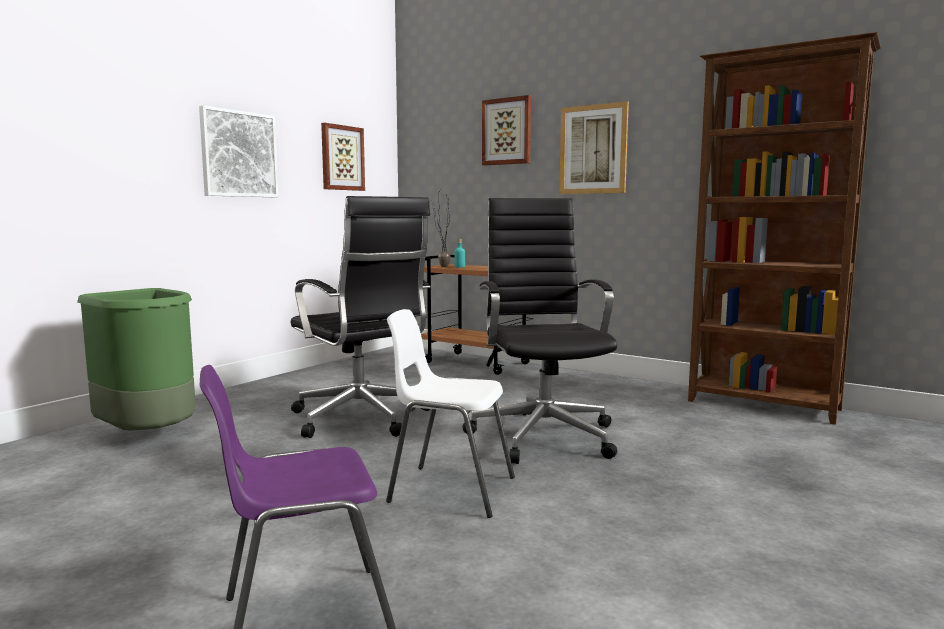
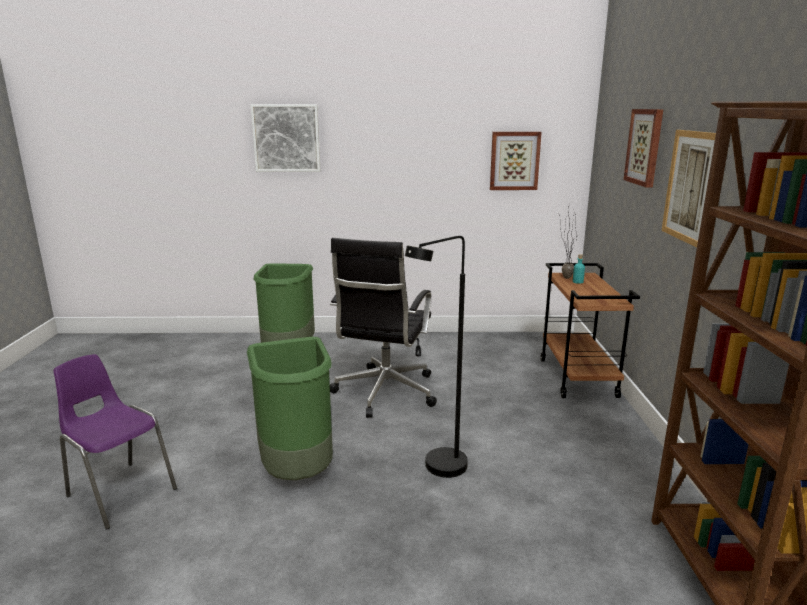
camera: 55 degrees right, 10 degrees up
picture [199,105,279,197] -> picture moved to [250,104,320,172]
white chair [386,309,515,518] -> green trash can [247,337,333,480]
black office chair [462,198,617,464] -> black floor lamp [405,236,468,478]

